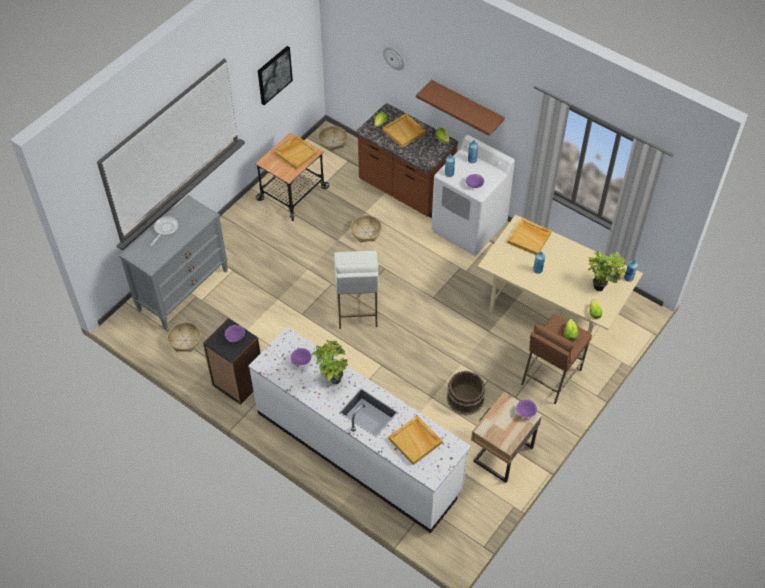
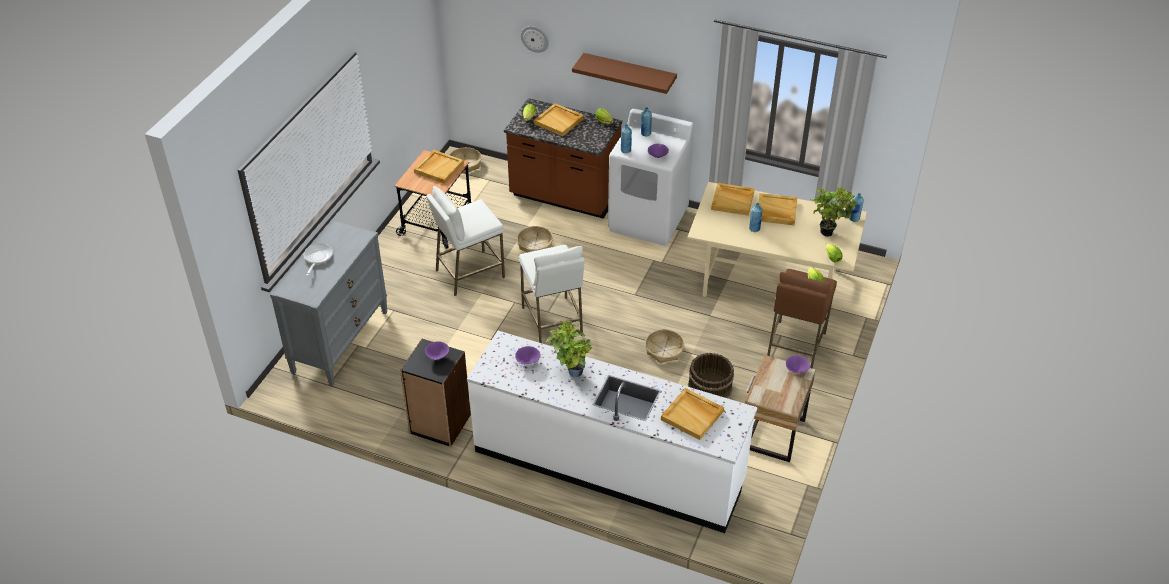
camera: 15 degrees left, 10 degrees down
basket [167,322,201,352] -> basket moved to [645,329,685,363]
picture [258,46,293,105] -> none
none -> white stool [426,186,505,296]
none -> beige tray [759,193,797,225]

